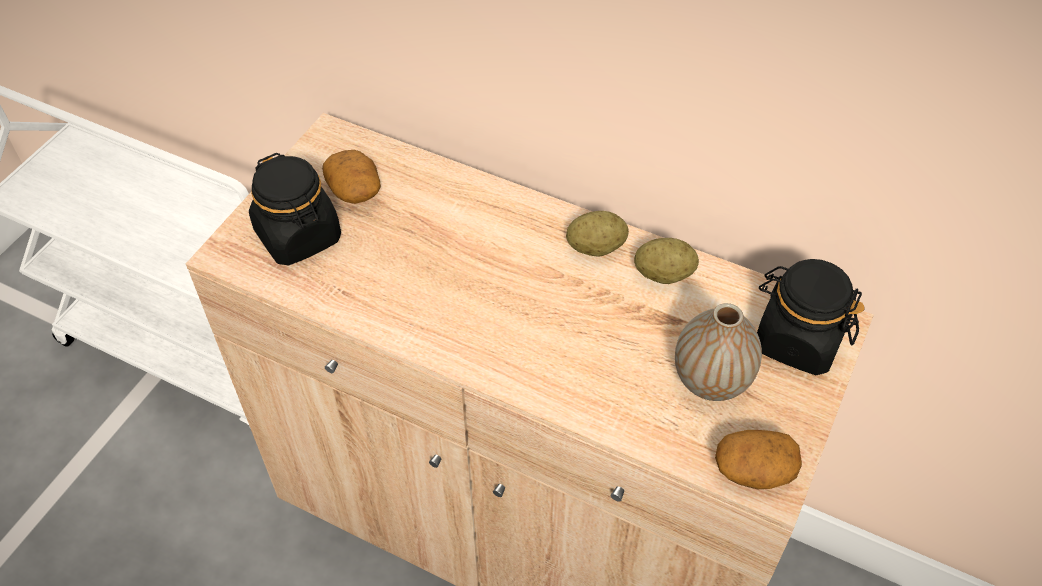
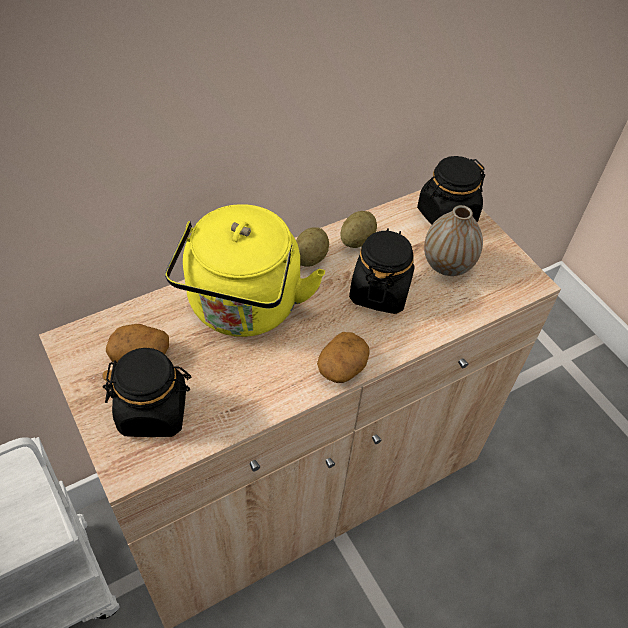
camera: 60 degrees left, 0 degrees up
potato [715,430,802,489] -> potato moved to [317,332,370,383]
none -> yellow kettle [165,204,325,337]
none -> black jar [349,228,415,314]

